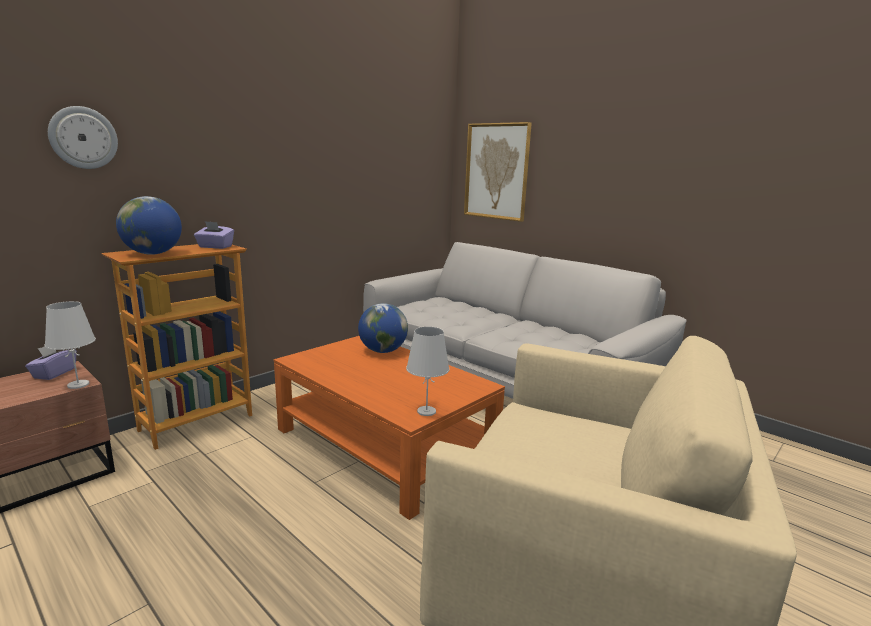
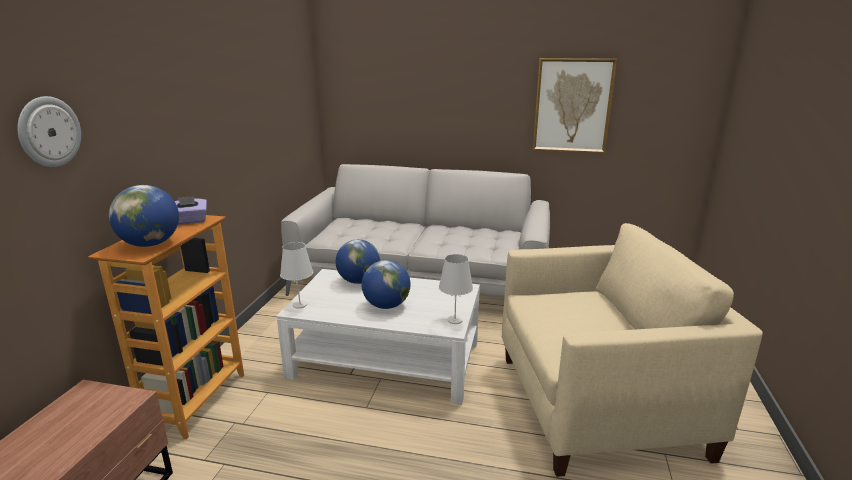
camera: 30 degrees left, 5 degrees up
purple tissue box [25,346,77,380] -> none
white table lamp [45,301,96,389] -> white table lamp moved to [280,242,313,308]
orange coffee table [274,336,505,520] -> white coffee table [276,269,480,405]
picture [464,122,532,222] -> picture moved to [533,58,617,153]
none -> globe [362,260,411,309]

